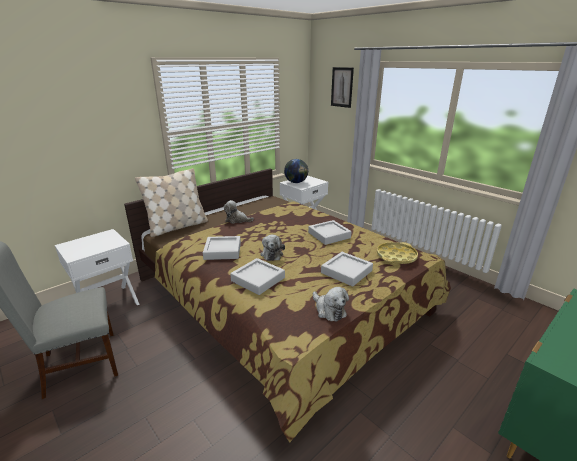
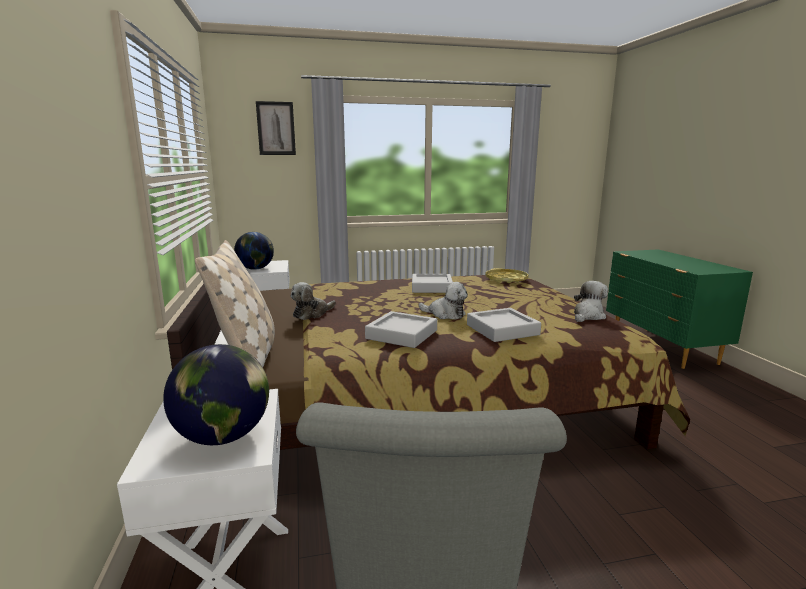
camera: 60 degrees left, 10 degrees down
plush toy [313,287,349,322] -> plush toy turned 45 degrees counterclockwise [574,281,608,322]
grey tray [321,252,373,287] -> none
none -> globe [163,344,269,445]

